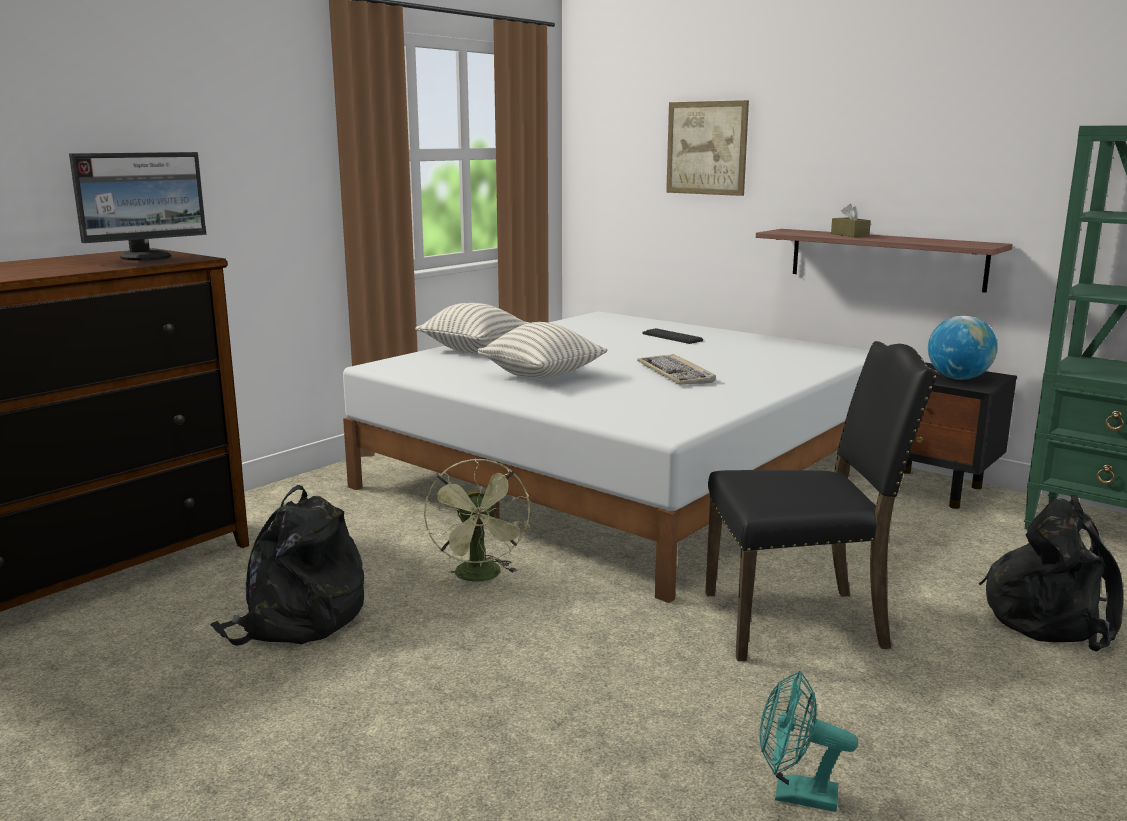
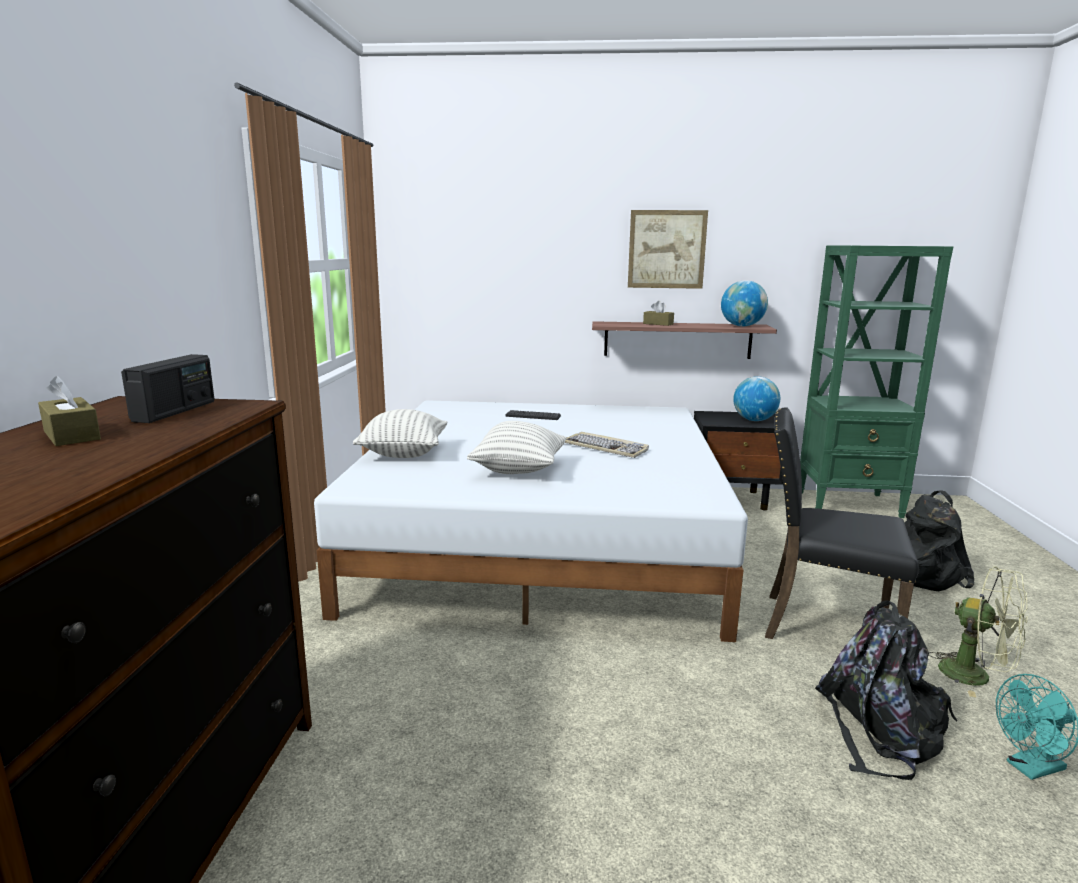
camera: 35 degrees left, 0 degrees up
monitor [69,152,206,261] -> radio [121,354,215,423]
black backpack [210,485,364,646] -> black backpack moved to [815,601,957,780]
green fan [424,458,530,583] -> green fan moved to [929,566,1028,697]
picture [666,100,749,196] -> picture moved to [628,210,708,289]
black chair [705,341,939,661] -> black chair turned 120 degrees counterclockwise [765,407,919,639]
none -> brown tissue box [38,376,101,446]
none -> globe [721,280,768,326]

